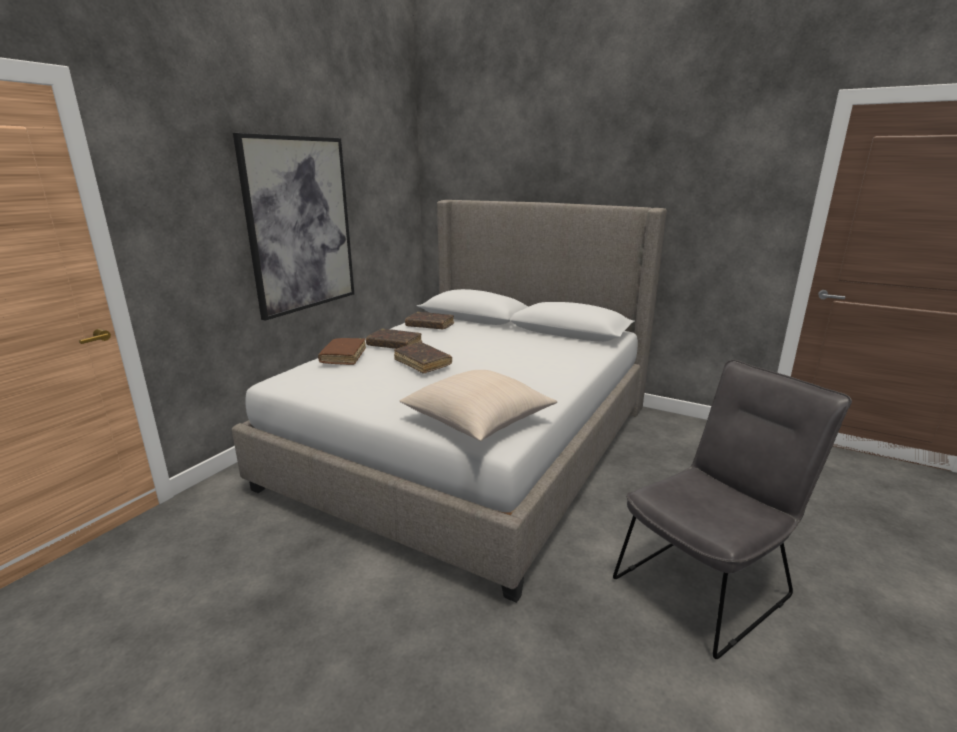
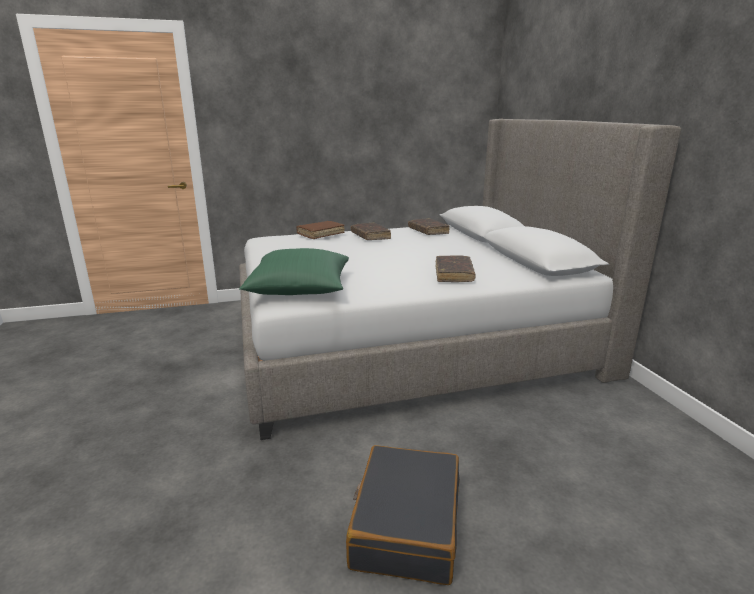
camera: 45 degrees right, 0 degrees up
picture [233,133,354,321] -> none
brown book [394,342,452,374] -> brown book moved to [435,256,476,282]
beige pillow [400,370,557,441] -> green pillow [239,248,349,295]
grey chair [613,360,852,659] -> black suitcase [346,445,460,585]

